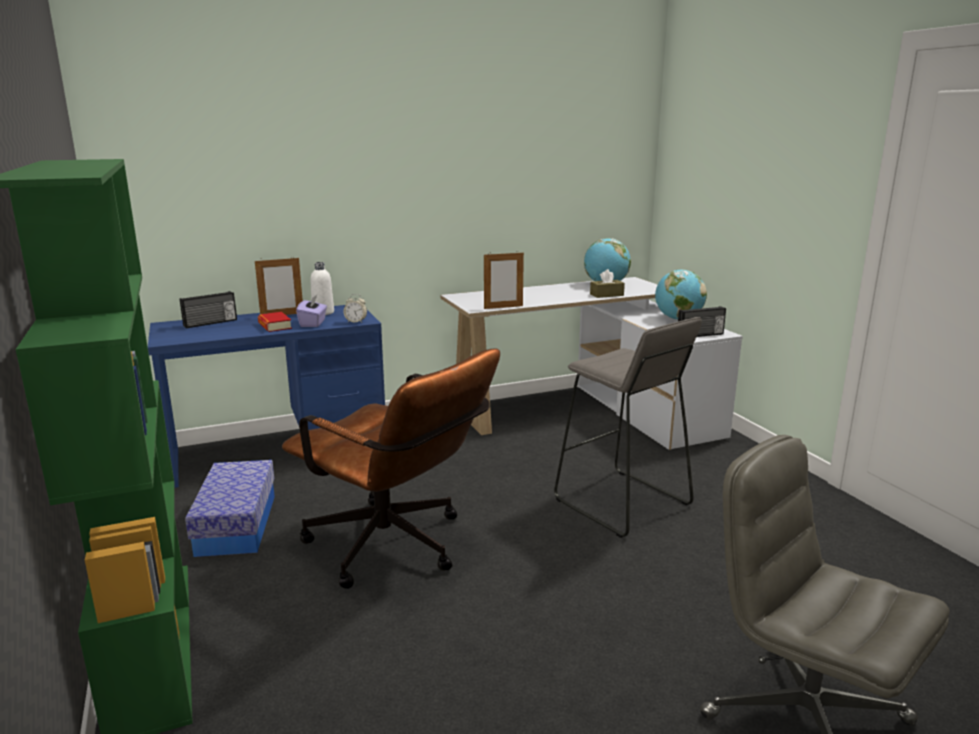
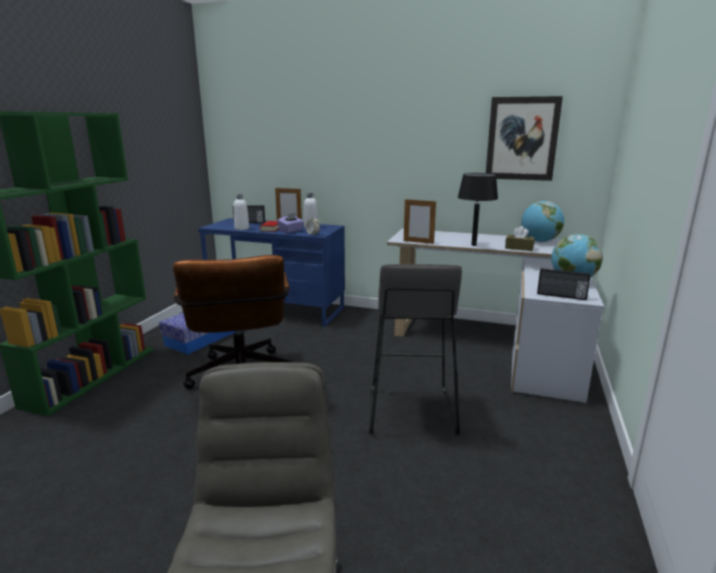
camera: 40 degrees right, 0 degrees up
none -> white bottle [233,194,249,230]
none -> black table lamp [458,173,498,246]
none -> picture [486,96,563,181]

